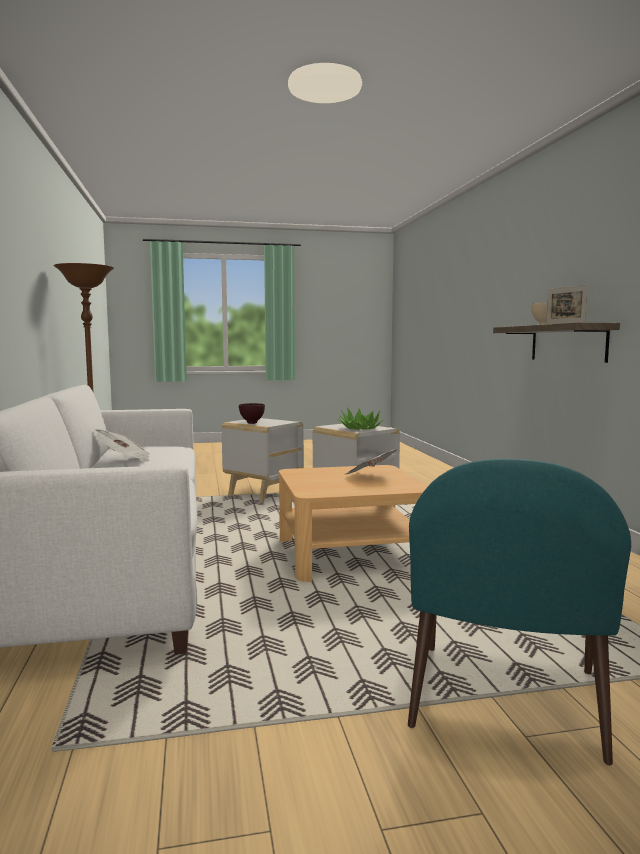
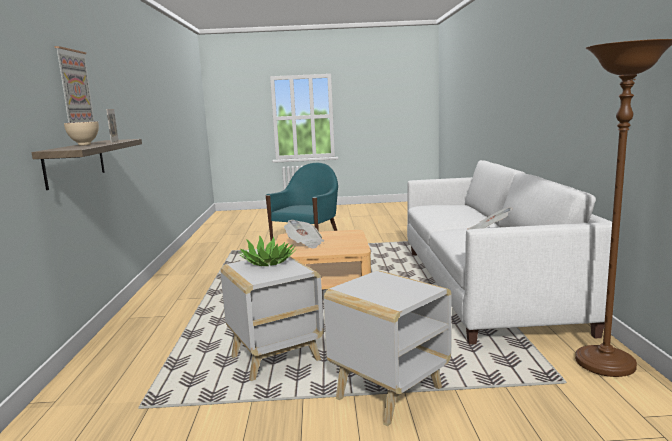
camera: 170 degrees left, 5 degrees up
brown bowl [239,403,265,424] -> none
none -> picture [55,46,95,123]

